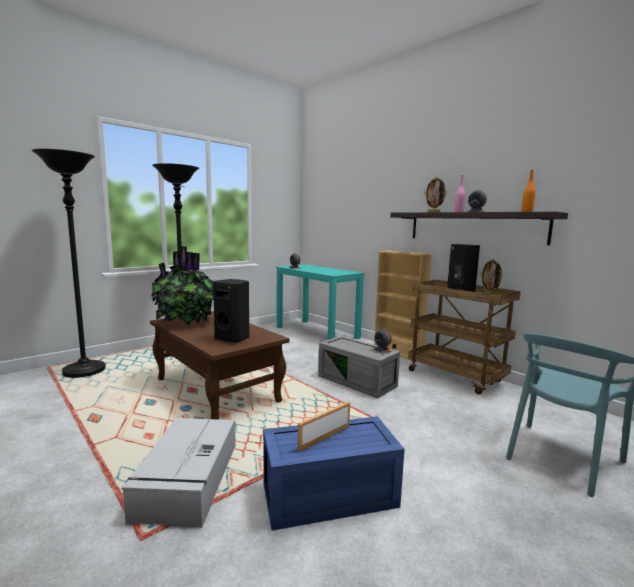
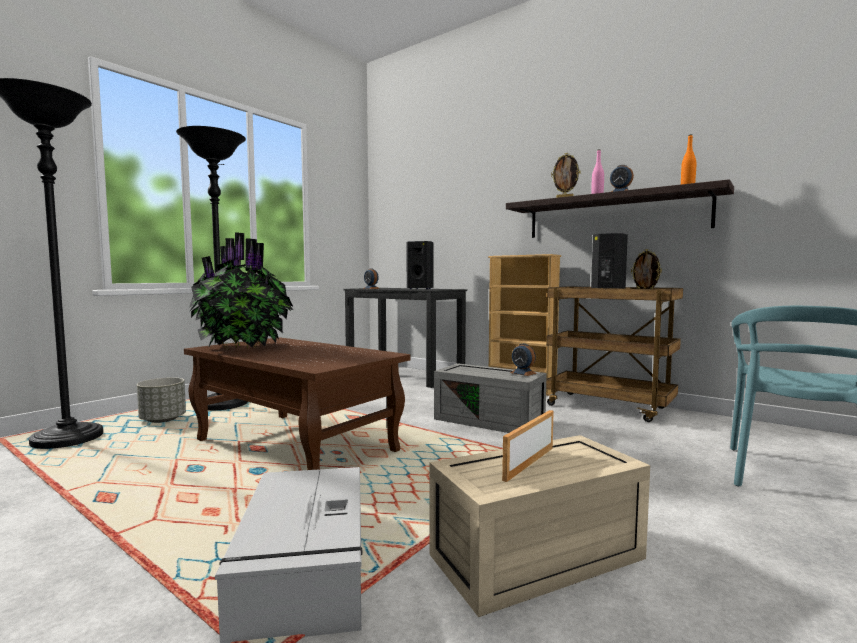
camera: 10 degrees left, 5 degrees down
black speaker [213,279,249,343] -> black speaker moved to [406,241,433,289]
blue storage box [263,416,405,531] -> beige storage box [430,435,650,617]
turquoise desk [276,265,365,340] -> black desk [344,288,467,388]
none -> grey planter [137,377,186,423]

